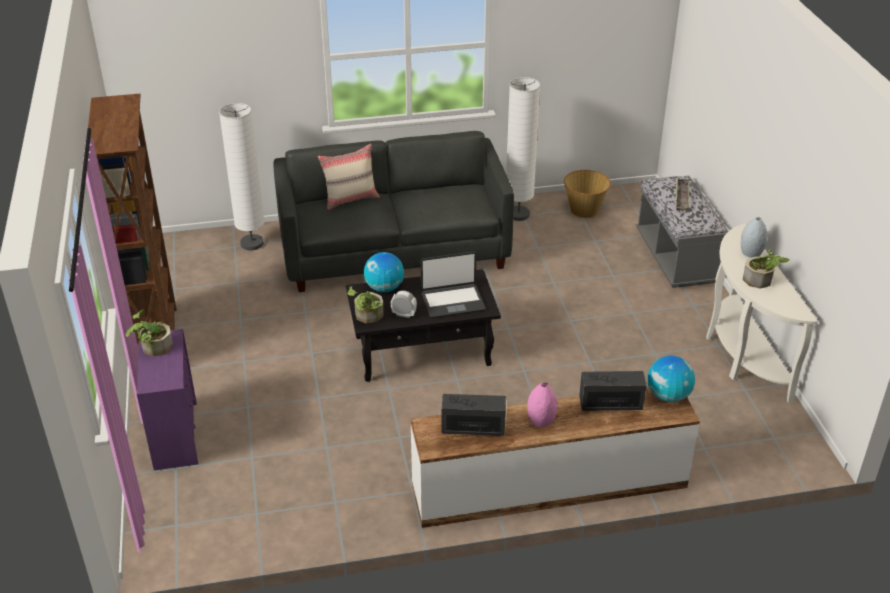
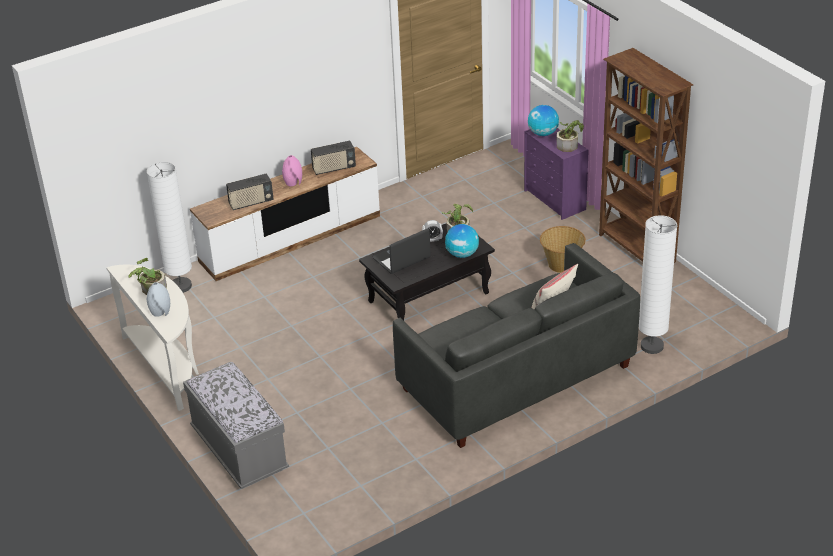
camera: 160 degrees right, 0 degrees up
white floor lamp [506,77,540,221] -> white floor lamp moved to [147,162,192,293]
basket [564,170,611,218] -> basket moved to [540,226,586,273]
globe [647,356,695,402] -> globe moved to [528,105,559,136]
tray [676,179,689,210] -> none

